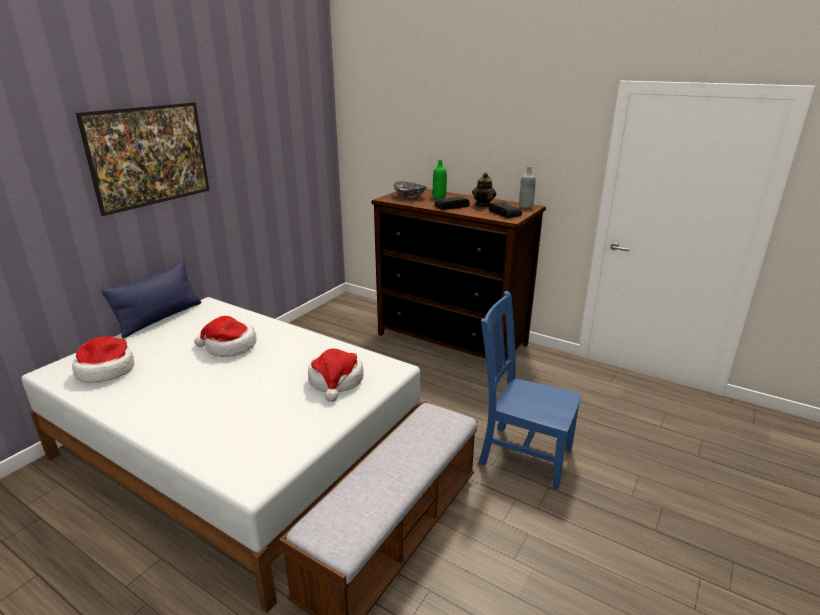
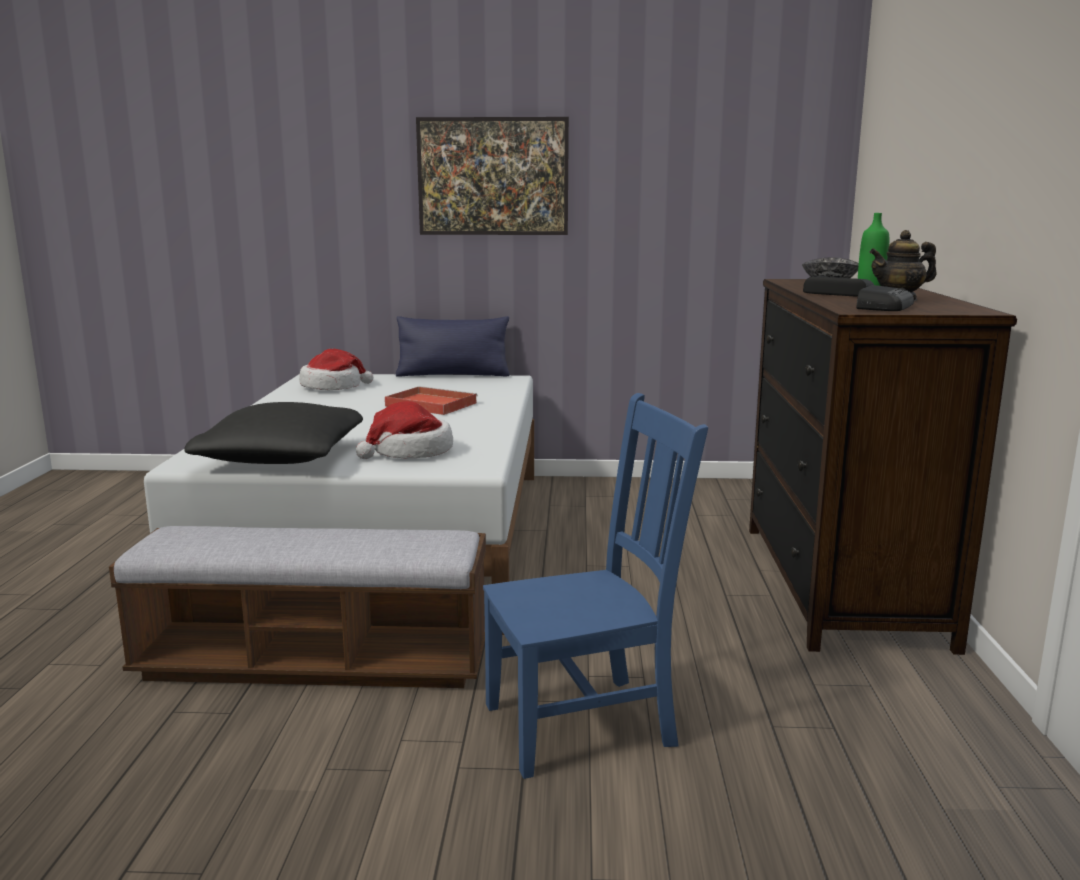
camera: 60 degrees right, 10 degrees down
hat [194,316,257,357] -> red tray [385,386,478,415]
blue chair [478,291,581,490] -> blue chair turned 75 degrees clockwise [483,393,708,779]
grey bottle [519,166,536,208] -> none
none -> black pillow [184,402,363,464]

